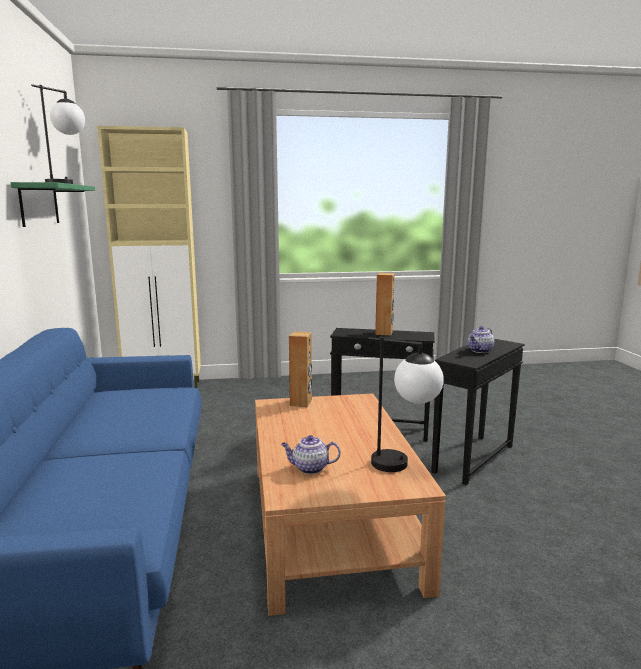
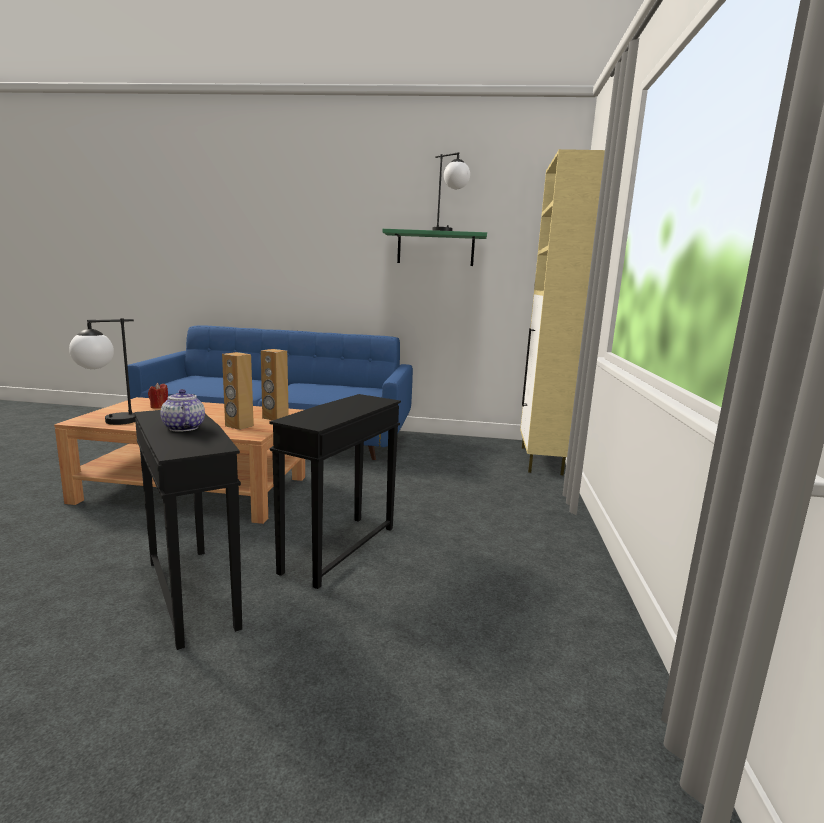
camera: 105 degrees right, 0 degrees up
teapot [281,435,341,474] -> red candle [148,383,168,409]
brown speaker [375,273,395,336] -> brown speaker moved to [222,352,254,430]

